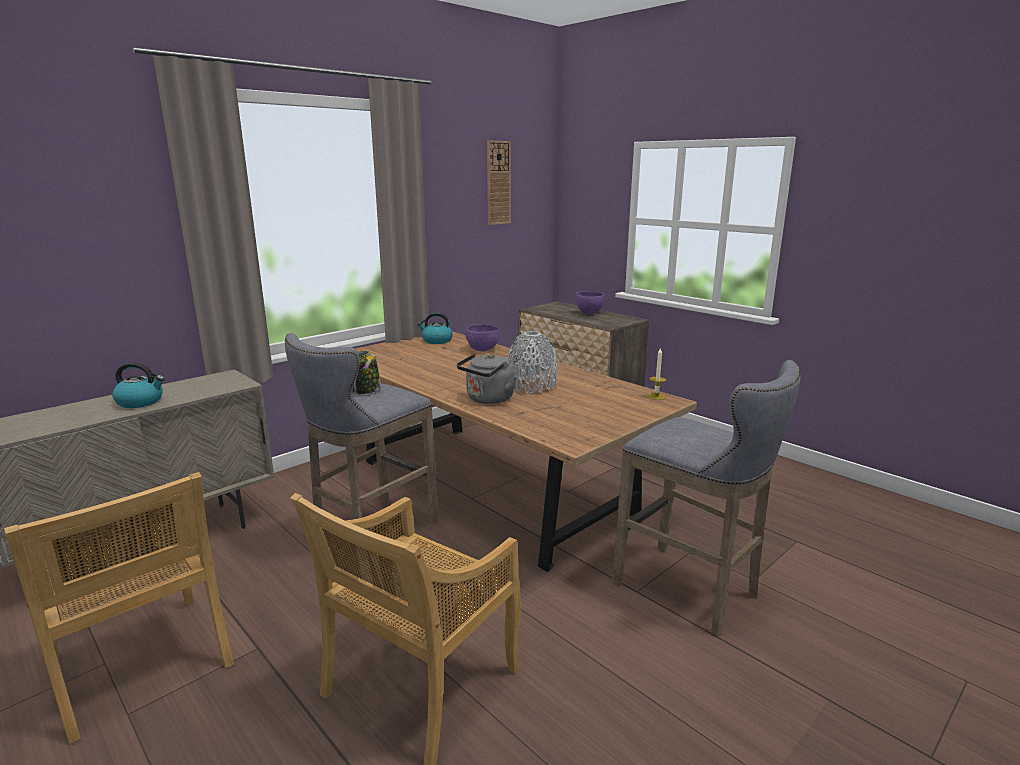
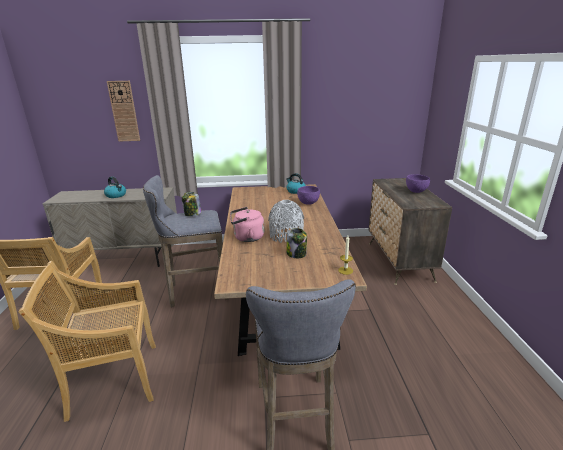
camera: 40 degrees right, 5 degrees up
grey kettle [457,353,517,404] -> pink kettle [230,207,264,242]
wall clock [487,140,511,225] -> wall clock moved to [107,81,140,141]
none -> jar [286,228,307,258]

